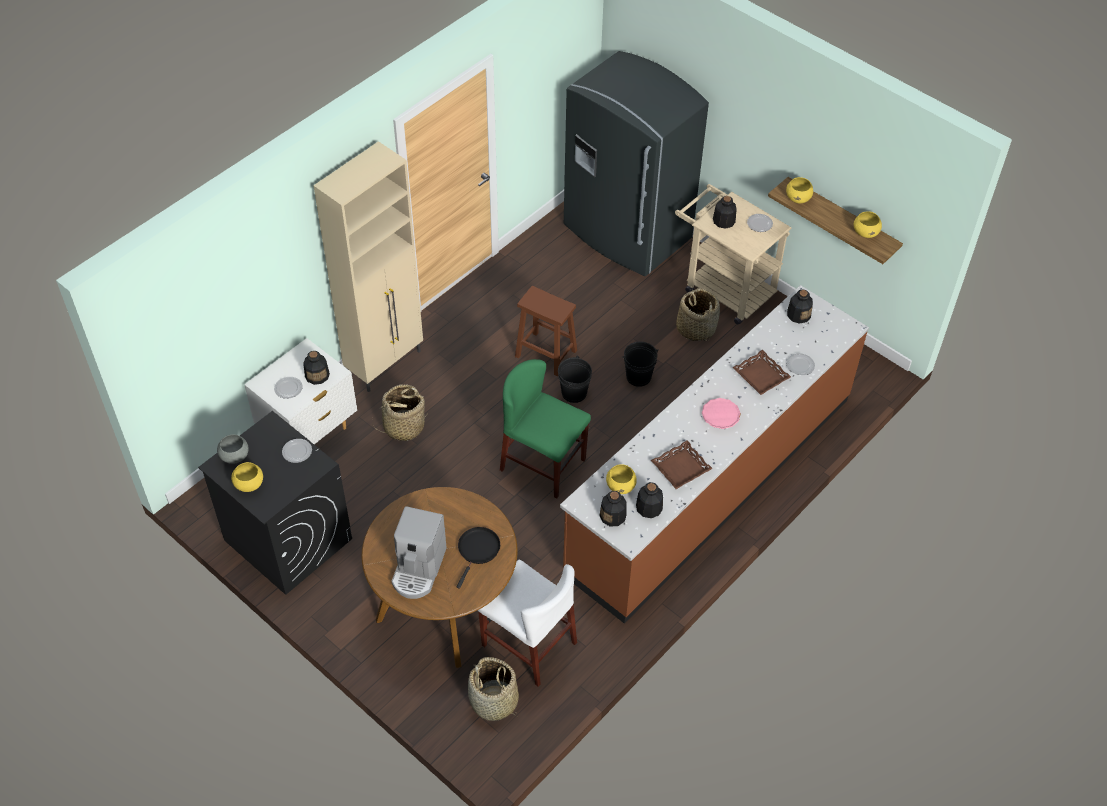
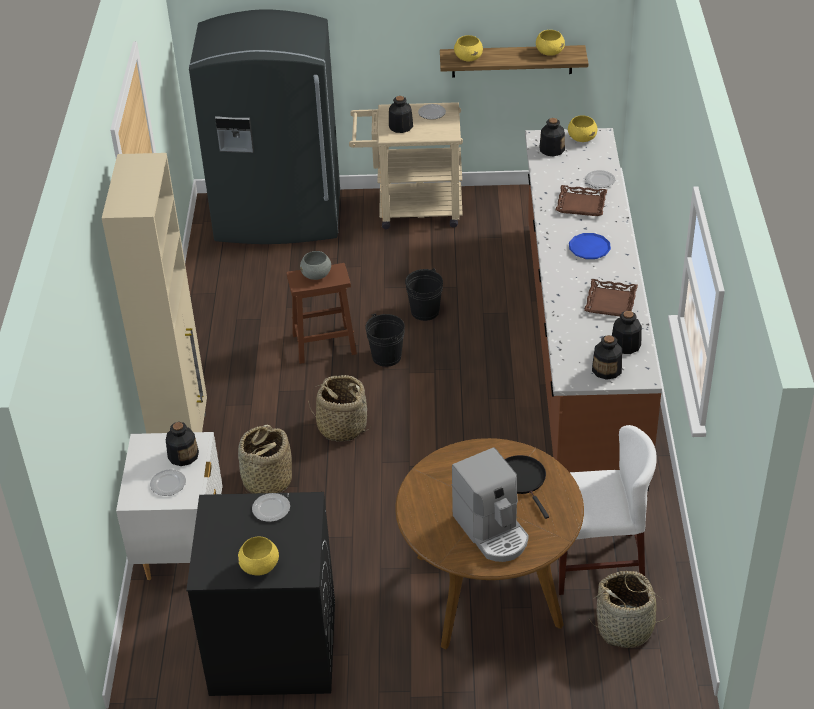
camera: 40 degrees left, 10 degrees down
grey bowl [217,434,249,464] -> grey bowl moved to [300,251,331,280]
green chair [500,359,591,499] -> none
yellow bowl [606,464,637,494] -> yellow bowl moved to [568,115,598,142]
basket [676,288,720,341] -> basket moved to [308,375,370,442]
pink plate [702,398,741,429] -> blue plate [569,233,611,259]

